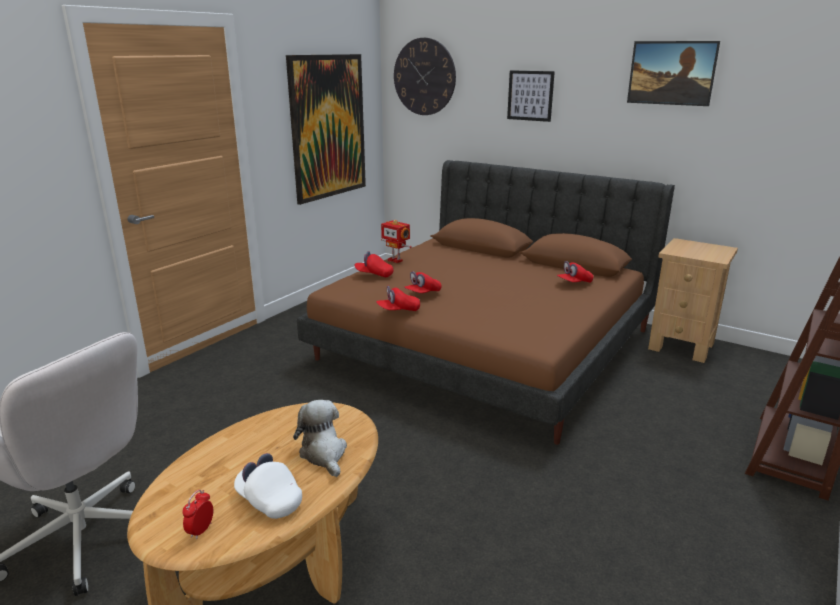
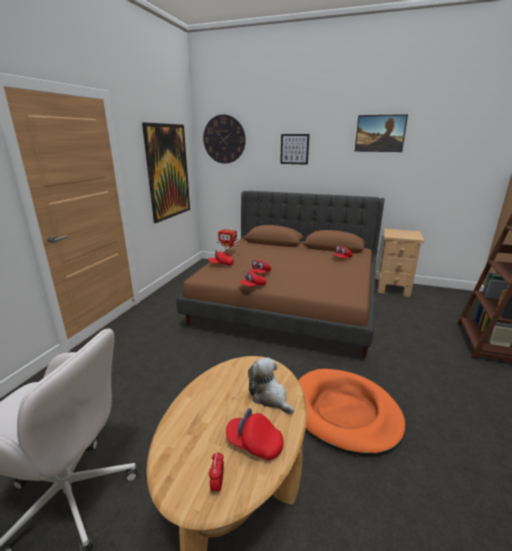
camera: 15 degrees left, 0 degrees up
white cap [234,453,302,519] -> red cap [226,408,284,460]
none -> orange dog bed [298,369,406,455]

